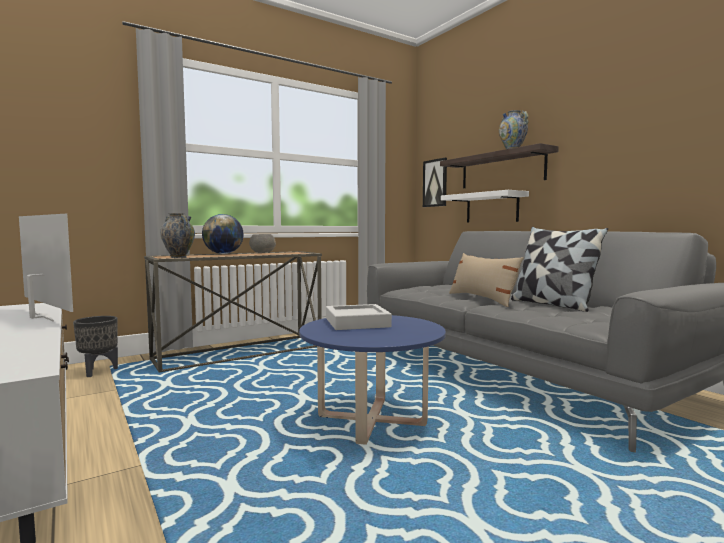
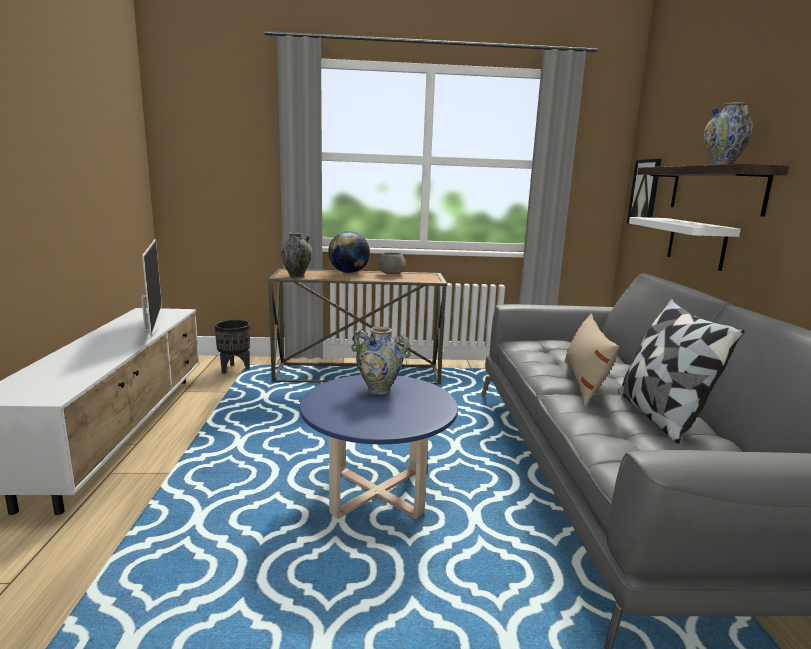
camera: 30 degrees right, 10 degrees up
grey tray [326,304,392,330] -> vase [352,326,411,395]

